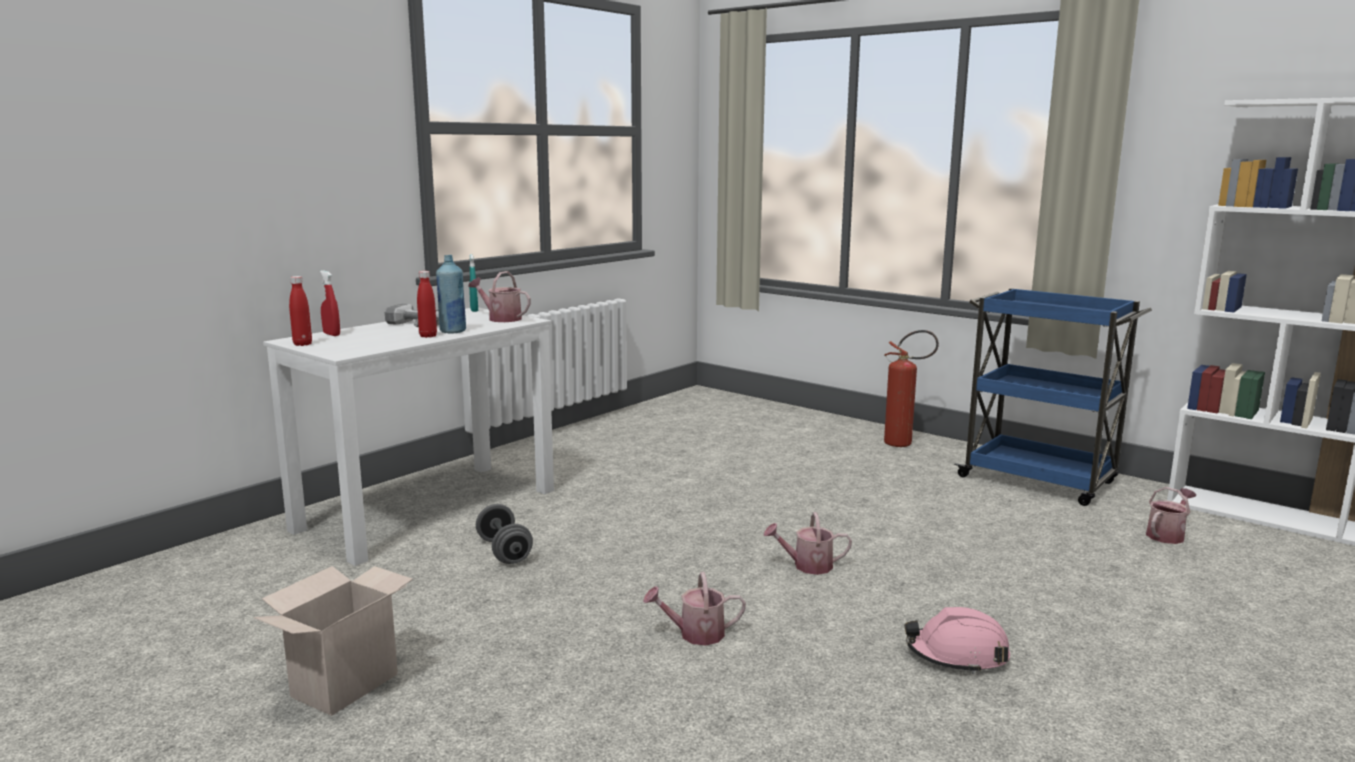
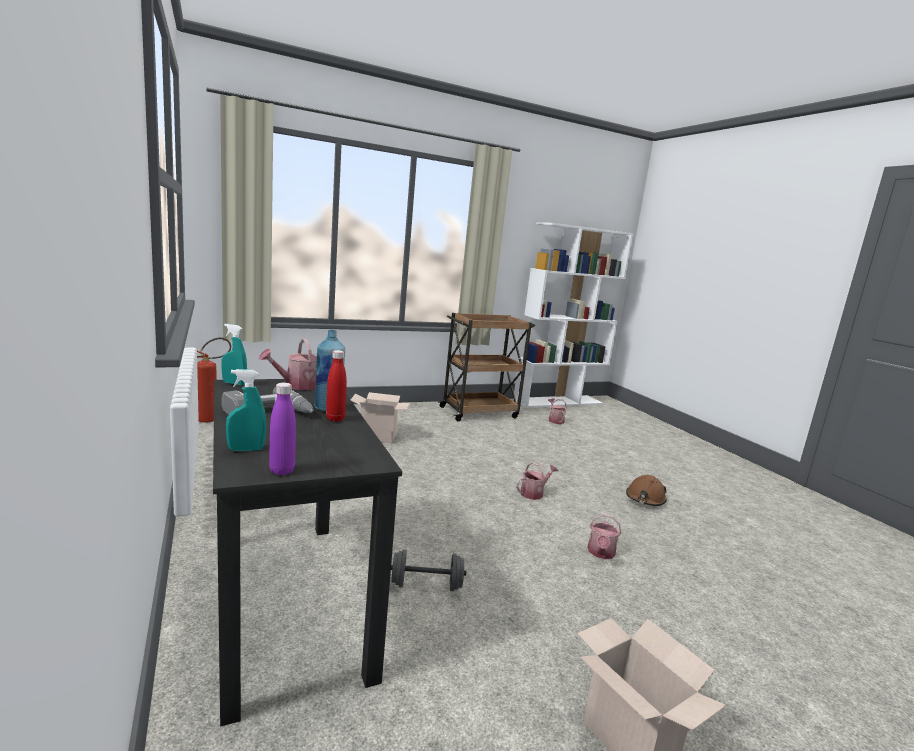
camera: 65 degrees left, 0 degrees up
white desk [263,308,554,566] -> black desk [213,379,402,727]
red bottle [289,276,312,346] -> purple bottle [269,383,296,475]
red spray bottle [320,270,340,336] -> turquoise spray bottle [226,369,266,451]
watering can [763,512,852,575] -> watering can turned 150 degrees counterclockwise [516,462,558,500]
fire extinguisher [884,330,939,447] -> fire extinguisher moved to [197,338,231,423]
pink hard hat [905,607,1010,674] -> brown hard hat [626,475,667,506]
blue cart [954,288,1152,506] -> brown cart [439,313,535,421]
none -> cardboard box [350,392,410,443]

